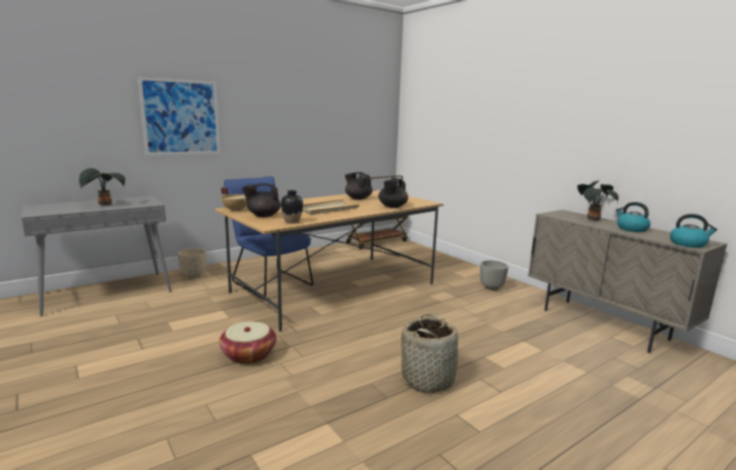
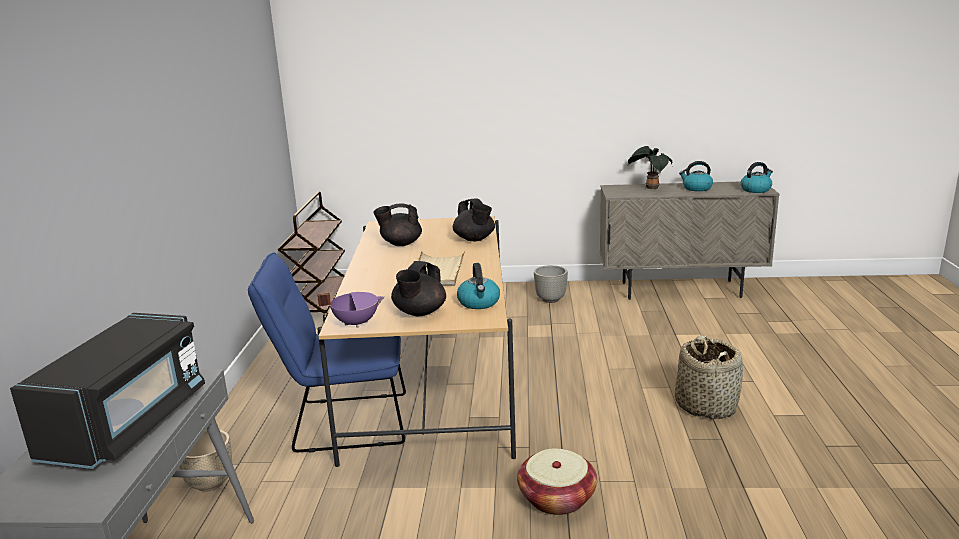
camera: 50 degrees left, 5 degrees up
potted plant [79,168,125,206] -> black microwave [10,313,205,469]
picture [138,77,220,155] -> none
beige cooking pot [221,187,247,211] -> purple cooking pot [317,292,384,328]
black vase [281,190,303,223] -> kettle [457,263,500,309]

